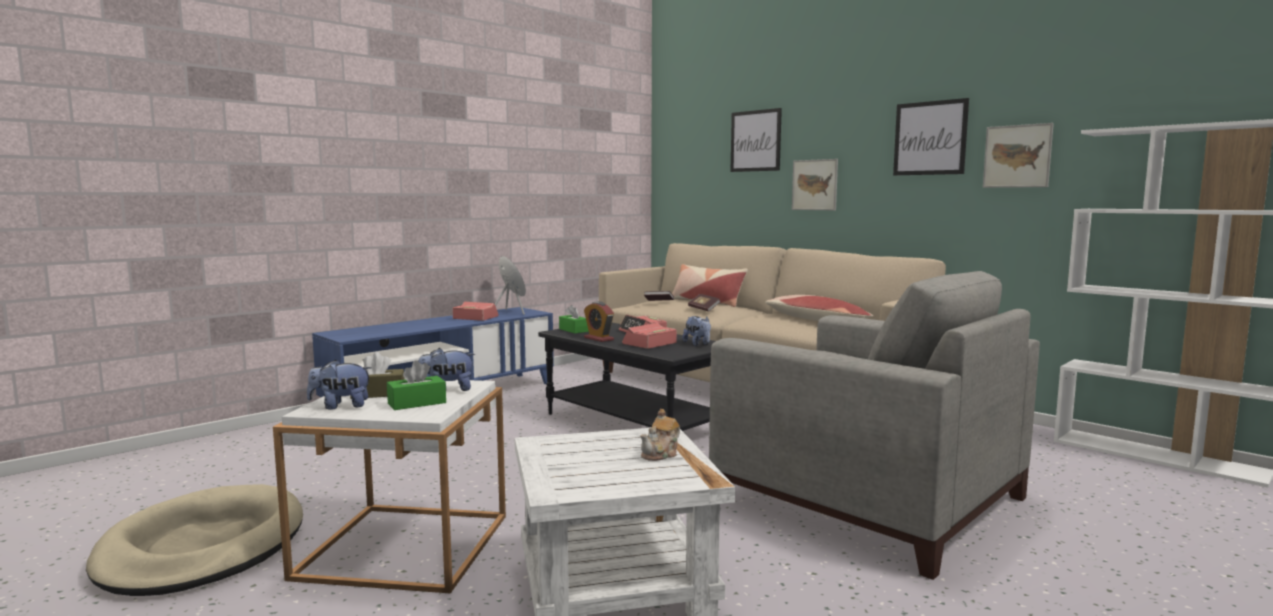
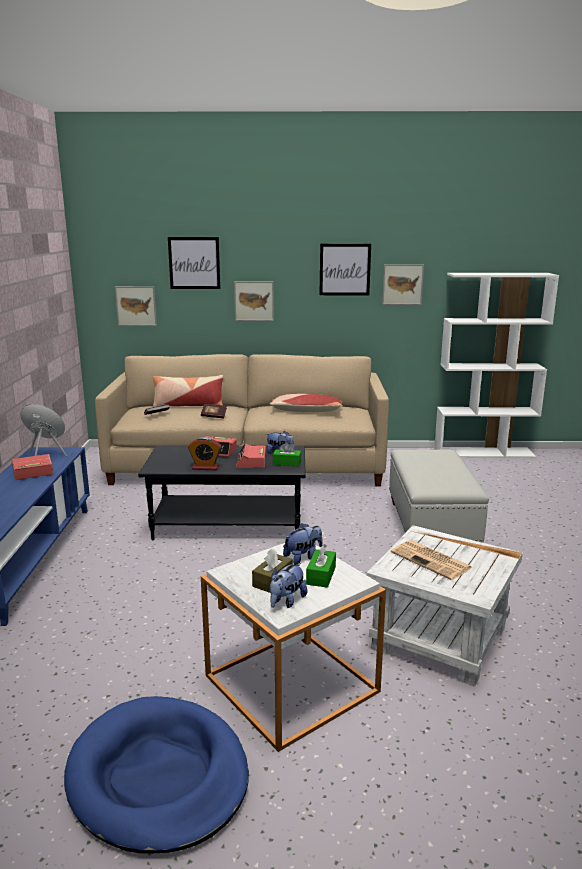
camera: 45 degrees left, 10 degrees up
beige dog bed [86,484,303,596] -> blue dog bed [64,696,249,853]
plush toy [419,348,475,391] -> plush toy turned 150 degrees counterclockwise [283,523,323,565]
green tissue box [559,305,588,333] -> green tissue box moved to [273,442,301,467]
teapot [640,409,680,461] -> none
grey armchair [709,271,1040,580] -> white ottoman [389,449,489,543]
none -> picture [115,286,157,326]
none -> newspaper [391,540,473,580]

